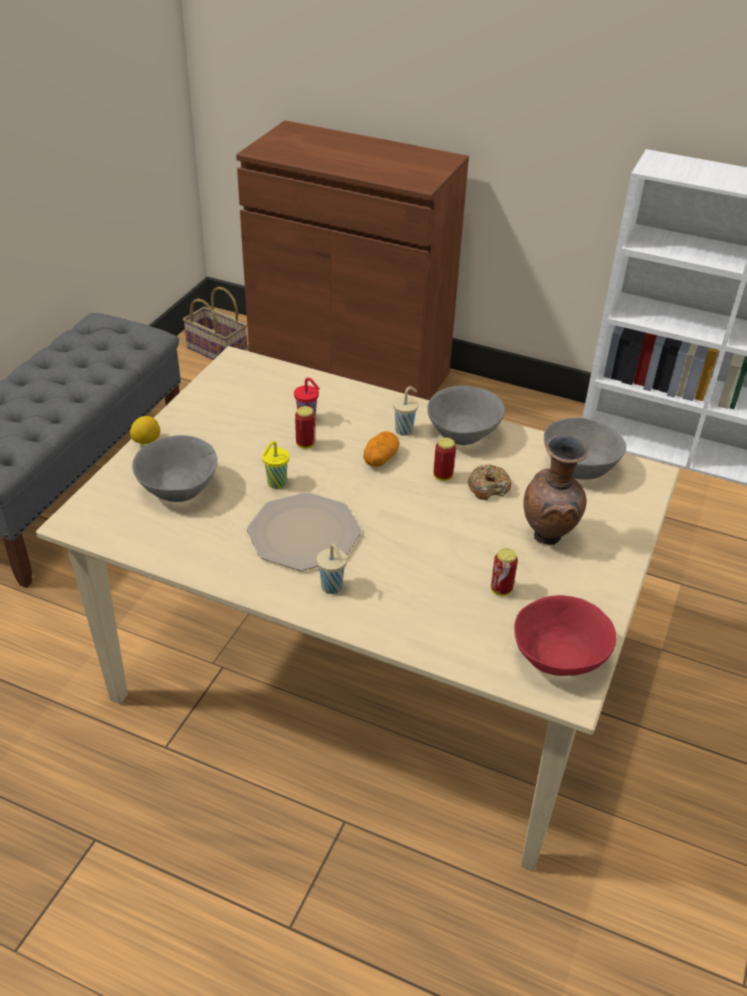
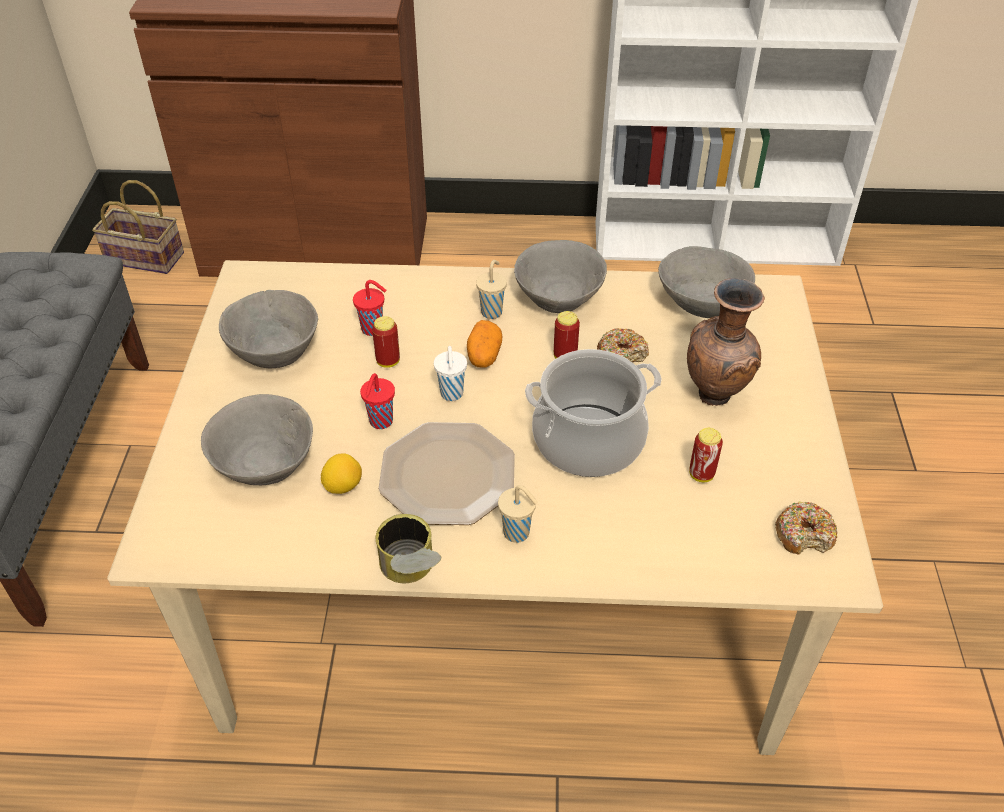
camera: 20 degrees left, 5 degrees up
lemon [130,416,160,444] -> lemon moved to [321,453,362,494]
yellow cup [262,441,289,489] -> red cup [360,373,395,429]
red bowl [514,595,616,676] -> donut [775,502,838,555]
none -> grey bowl [219,290,318,368]
none -> can [376,514,441,583]
none -> white cup [434,346,467,401]
none -> cooking pot [525,349,662,477]

